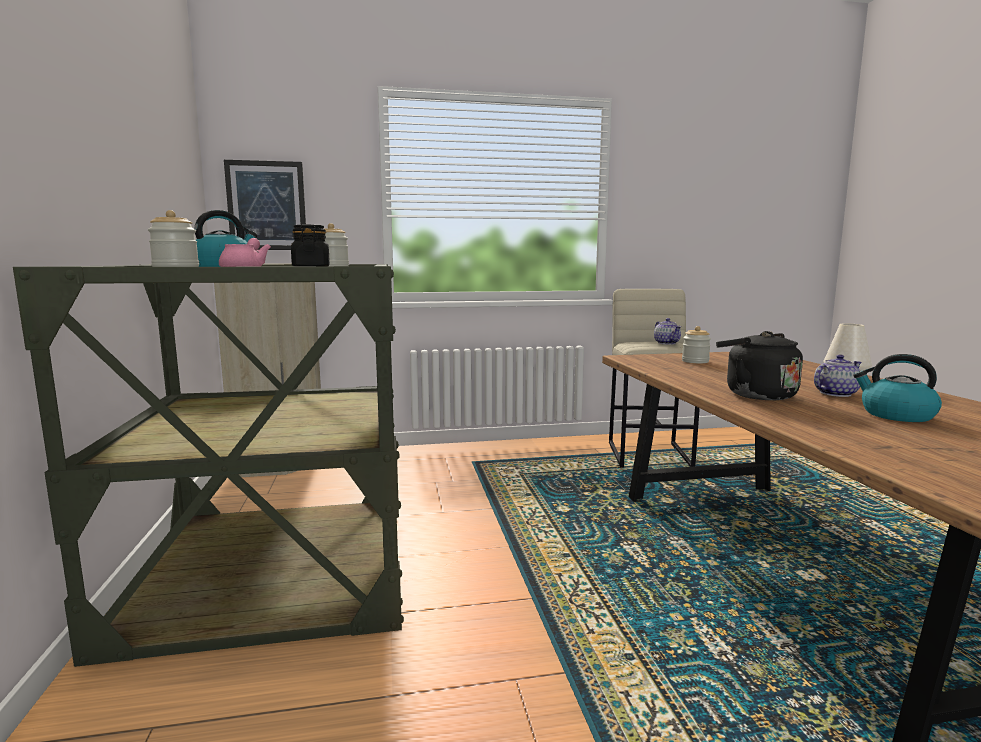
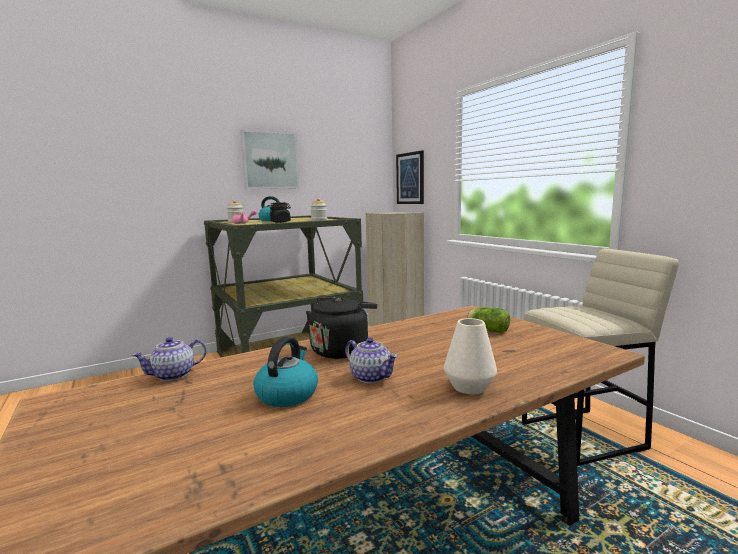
camera: 70 degrees right, 0 degrees up
teapot [654,318,681,345] -> teapot moved to [131,337,207,381]
jar [682,326,711,363] -> lettuce [467,307,510,333]
none -> picture [240,129,300,189]

